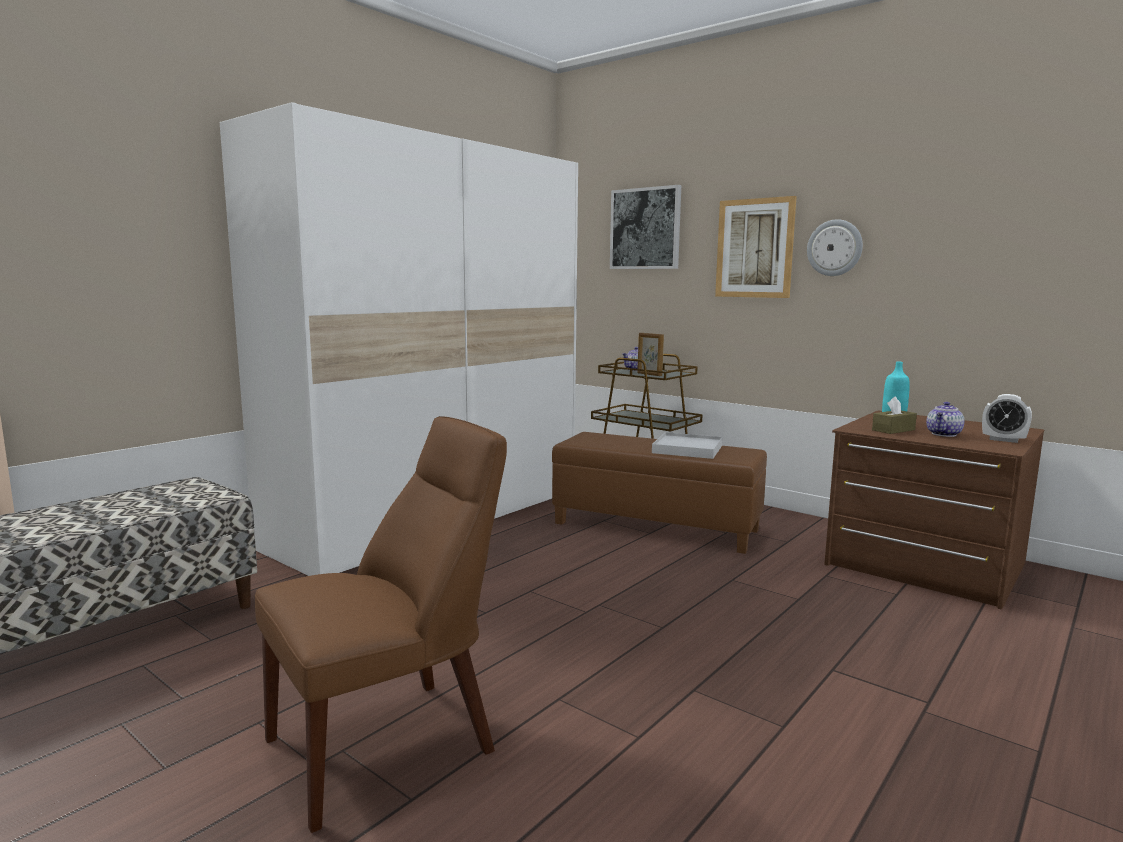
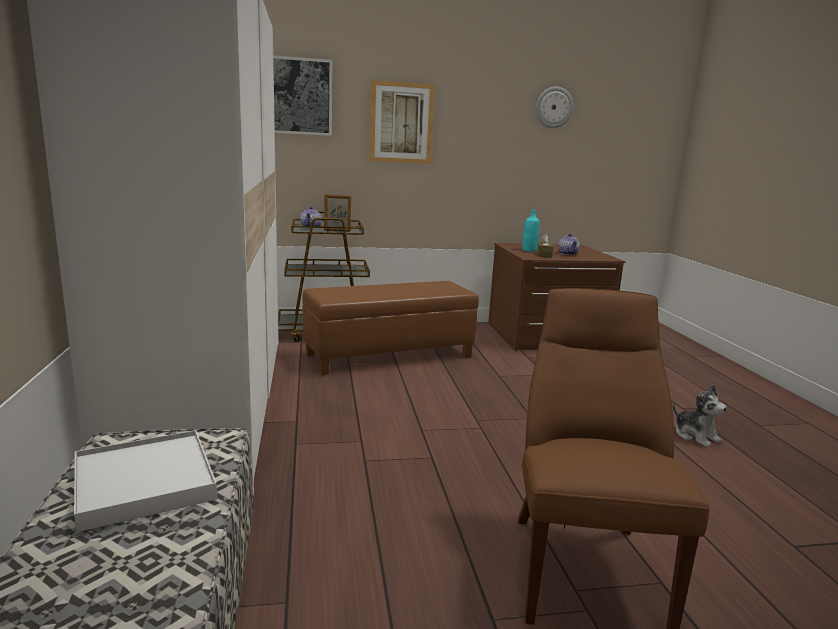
camera: 50 degrees left, 5 degrees up
white tray [652,432,723,459] -> white tray moved to [74,430,217,532]
wall clock [807,219,863,276] -> wall clock moved to [536,87,573,128]
alarm clock [982,394,1032,443] -> none
none -> plush toy [673,384,727,447]

